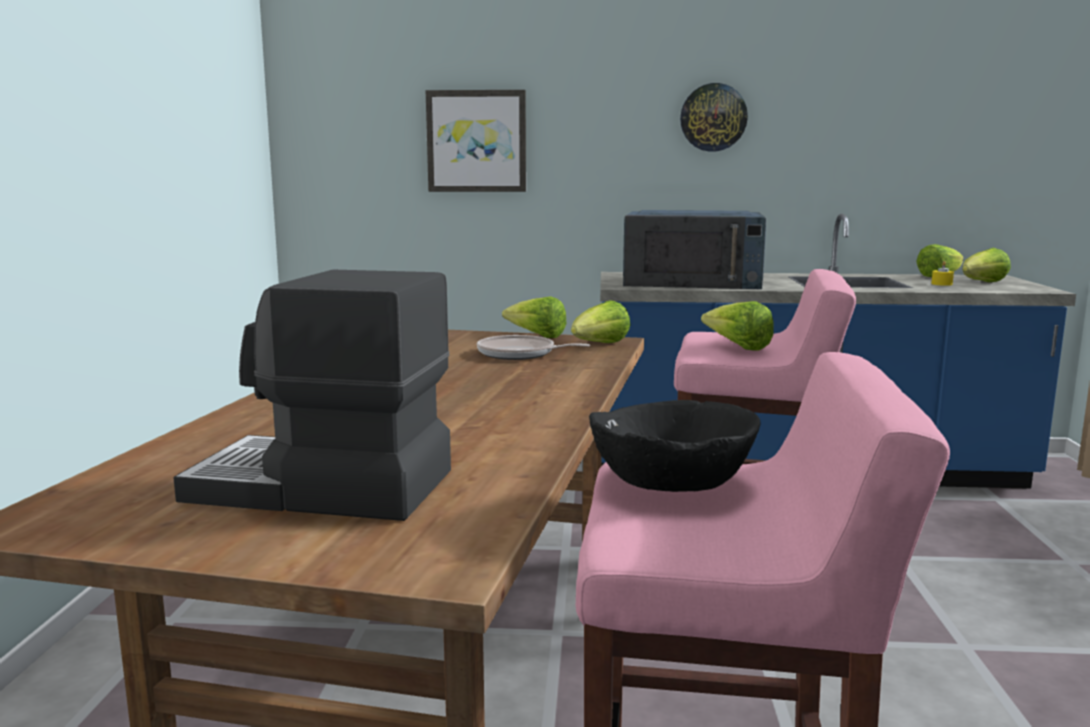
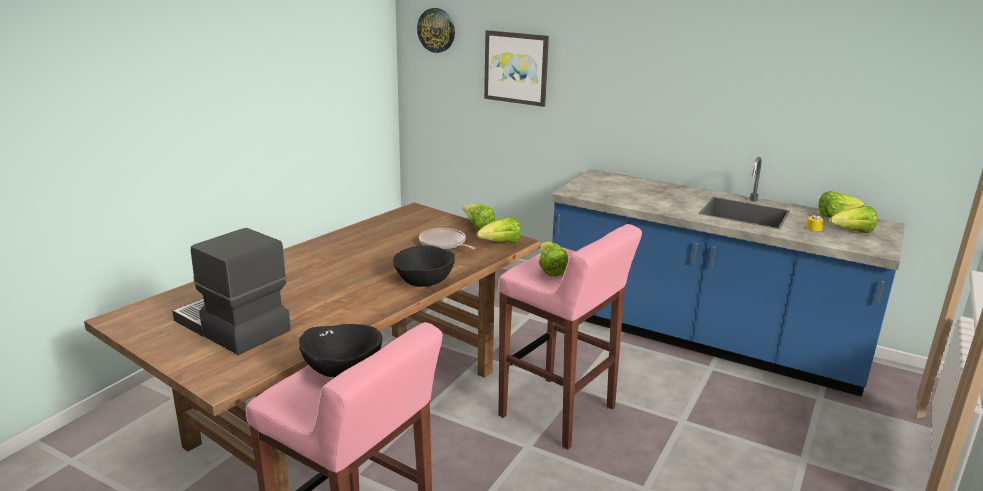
camera: 25 degrees right, 10 degrees up
blue microwave [623,210,766,289] -> none
wall clock [680,83,748,152] -> wall clock moved to [417,8,455,53]
none -> black bowl [393,245,455,287]

